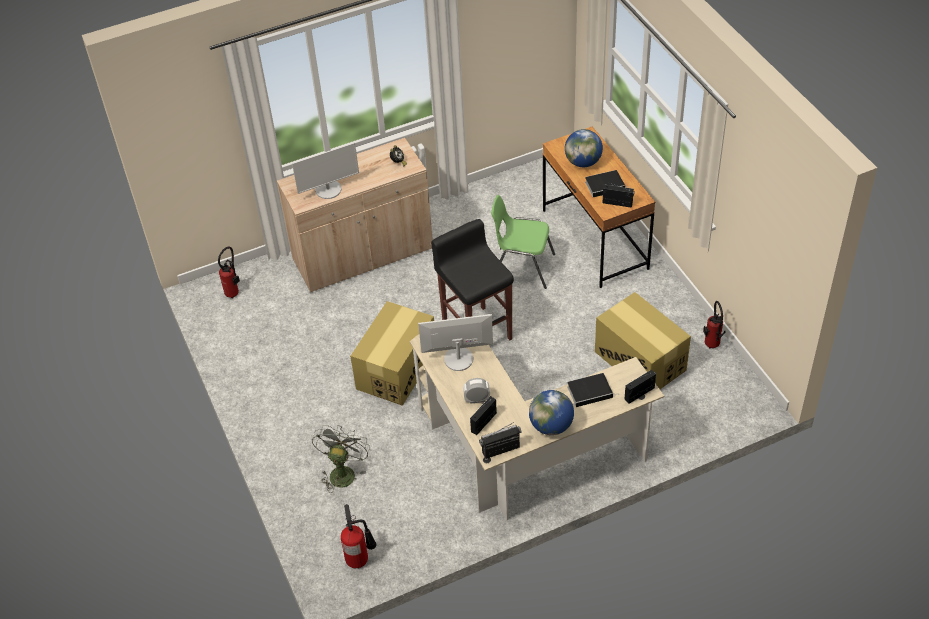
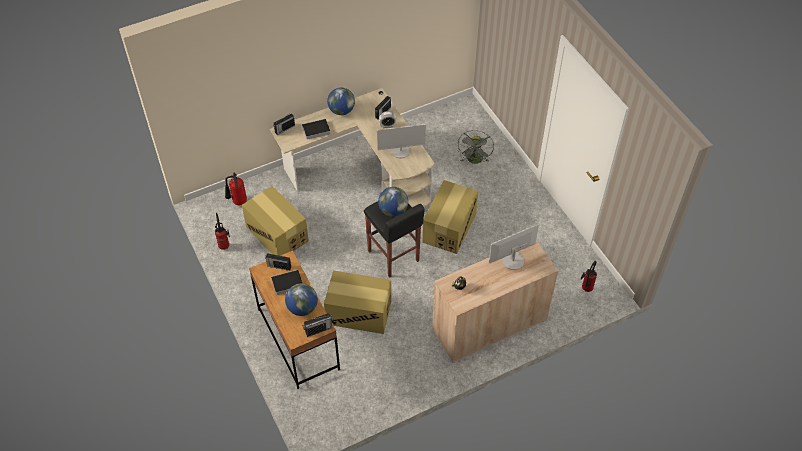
camera: 175 degrees right, 5 degrees up
fire extinguisher [341,504,377,568] -> fire extinguisher moved to [225,172,247,205]
radio [479,422,521,459] -> radio moved to [302,313,333,337]
green chair [491,195,555,289] -> cardboard box [324,270,392,334]
none -> globe [378,187,408,217]

